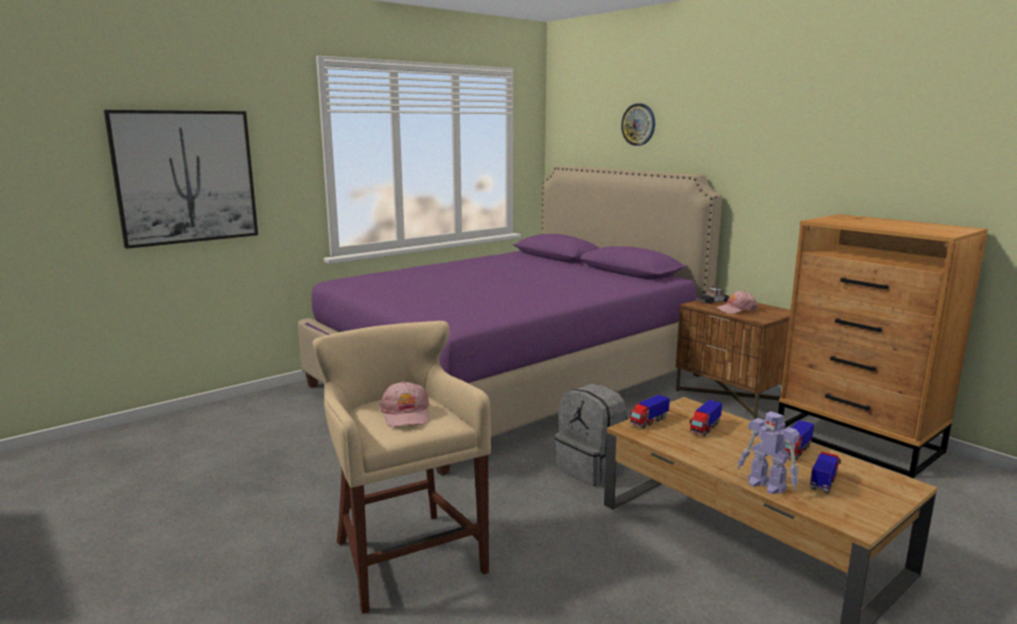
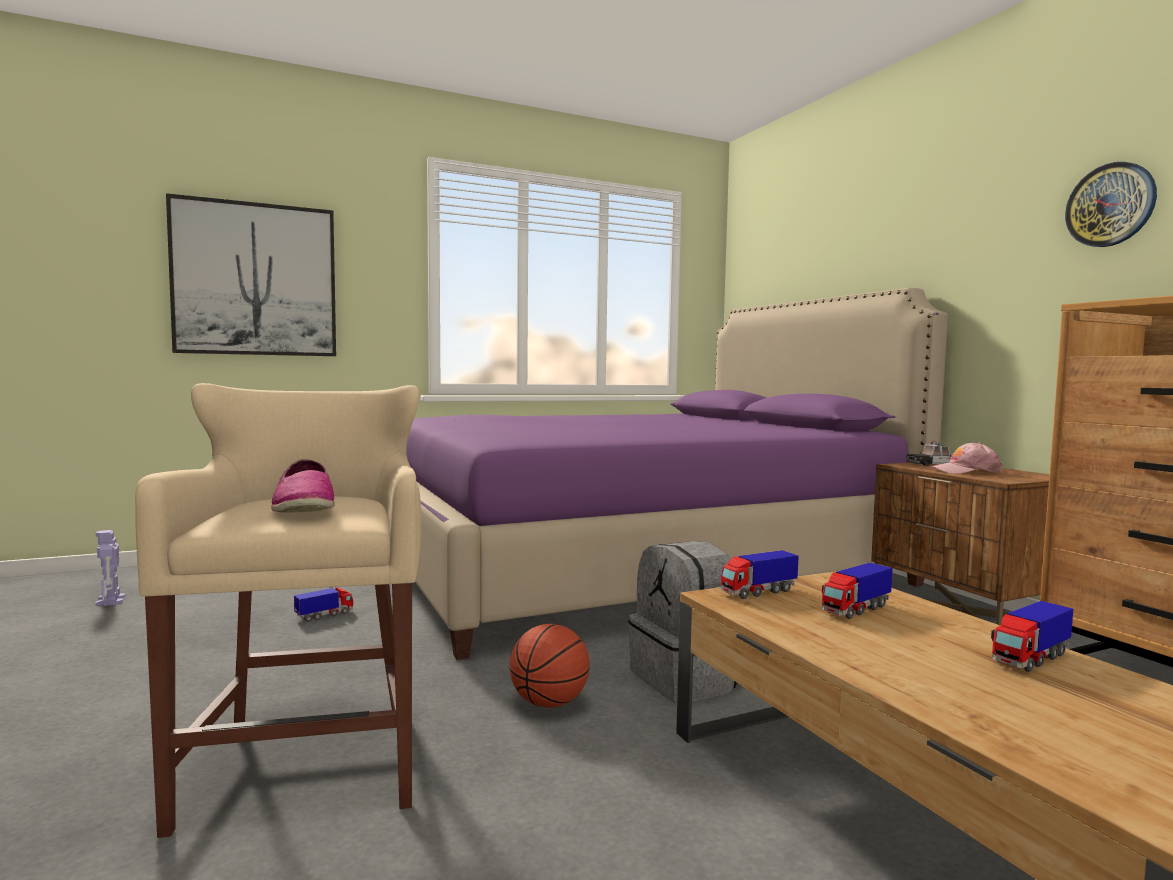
camera: 15 degrees right, 10 degrees down
pink cap [380,381,429,427] -> shoe [271,459,335,513]
wall clock [621,103,655,146] -> wall clock moved to [1065,162,1157,247]
toy robot [737,411,800,494] -> toy robot moved to [95,530,125,606]
toy truck [810,452,841,493] -> toy truck moved to [294,587,353,622]
none -> basketball [509,624,590,708]

